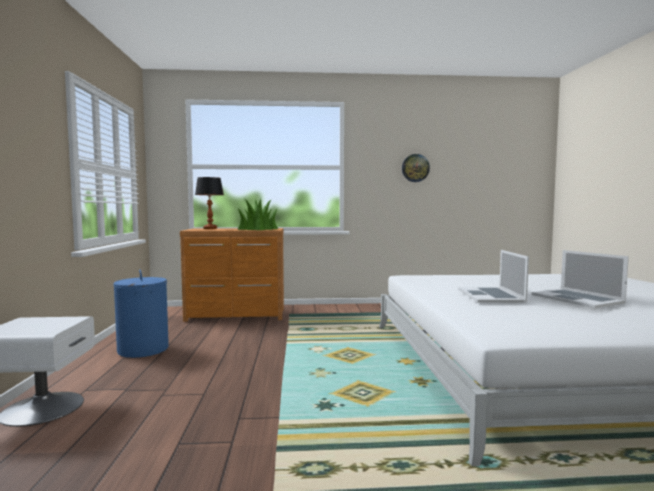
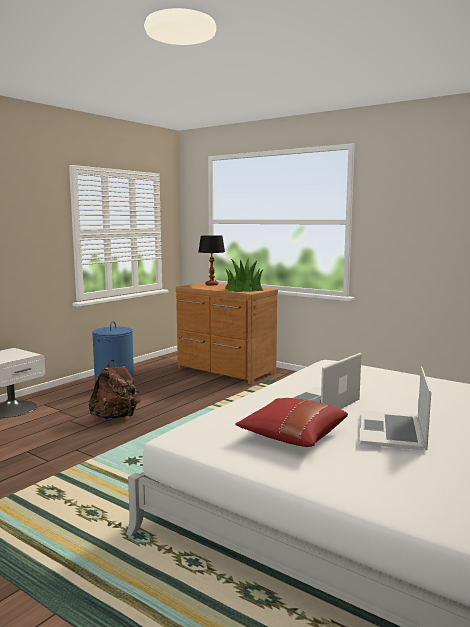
camera: 40 degrees right, 5 degrees up
wall clock [402,154,430,182] -> none
none -> brown backpack [89,360,141,419]
none -> red pillow [235,398,348,447]

